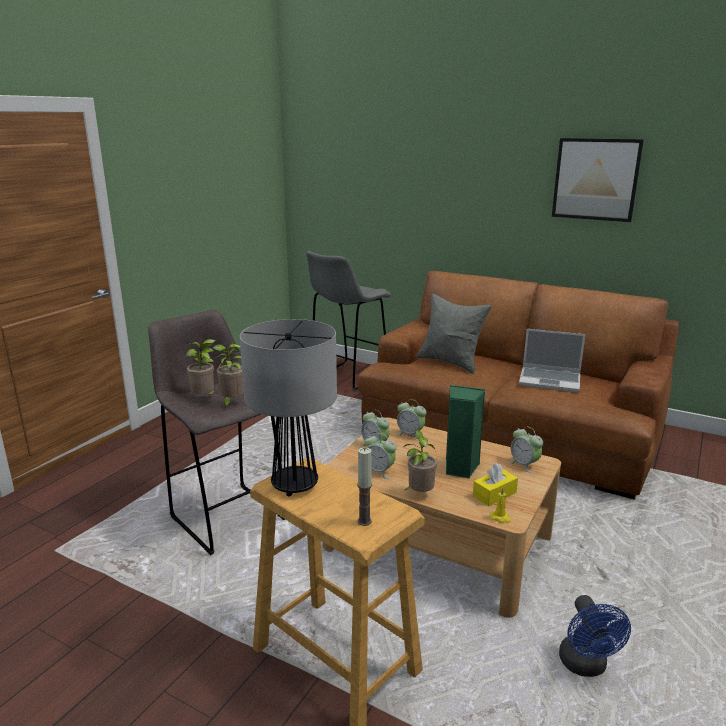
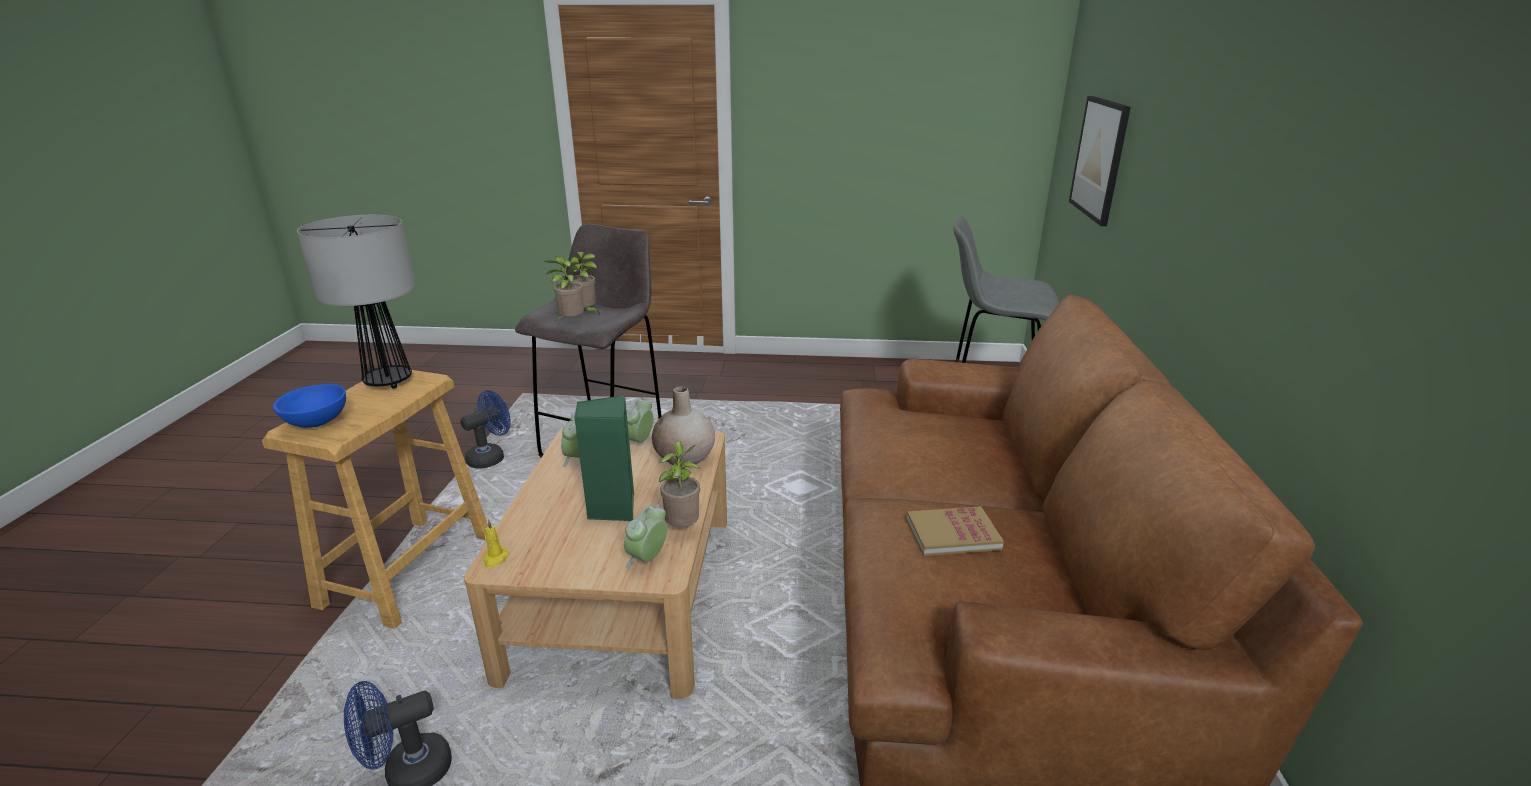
camera: 65 degrees right, 5 degrees up
candle [357,447,372,526] -> blue bowl [273,384,346,428]
alarm clock [396,399,426,441] -> beige vase [652,386,715,466]
potted plant [403,429,437,492] -> potted plant moved to [659,441,701,527]
grey pillow [417,293,492,374] -> none
yellow tissue box [473,463,518,506] -> none
laptop [519,329,586,392] -> book [906,506,1004,556]
picture [552,138,644,222] -> picture moved to [1069,96,1131,226]
none -> blue fan [460,390,511,469]

